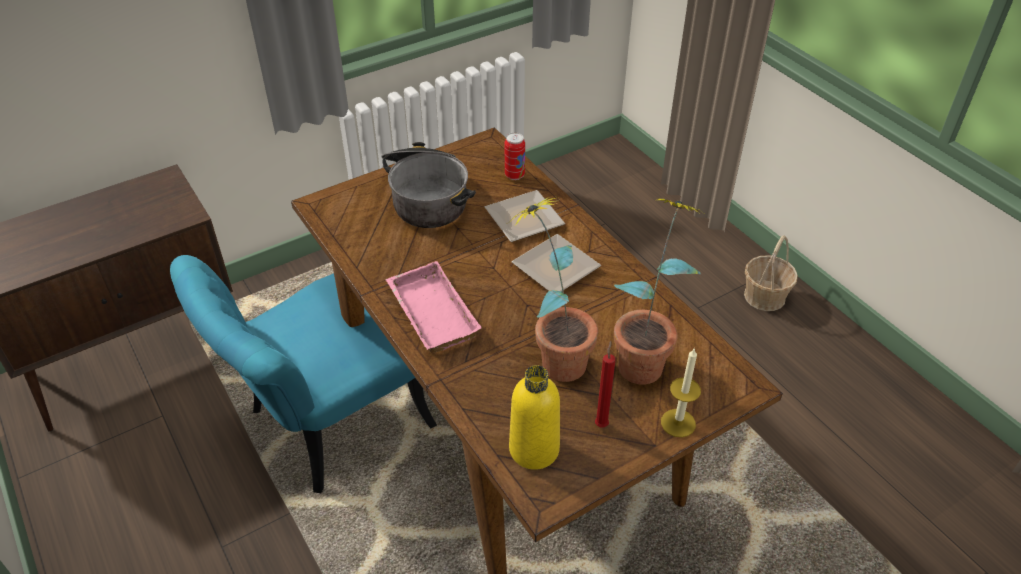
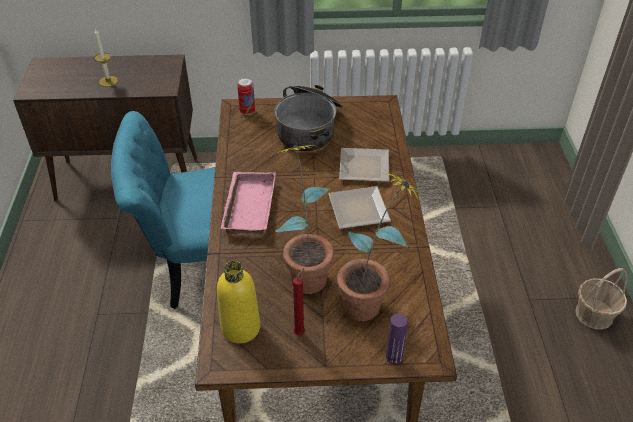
camera: 30 degrees right, 0 degrees up
can [505,132,525,180] -> can moved to [237,78,255,115]
candle [661,348,701,438] -> candle moved to [94,28,118,87]
none -> purple bottle [386,313,408,364]

